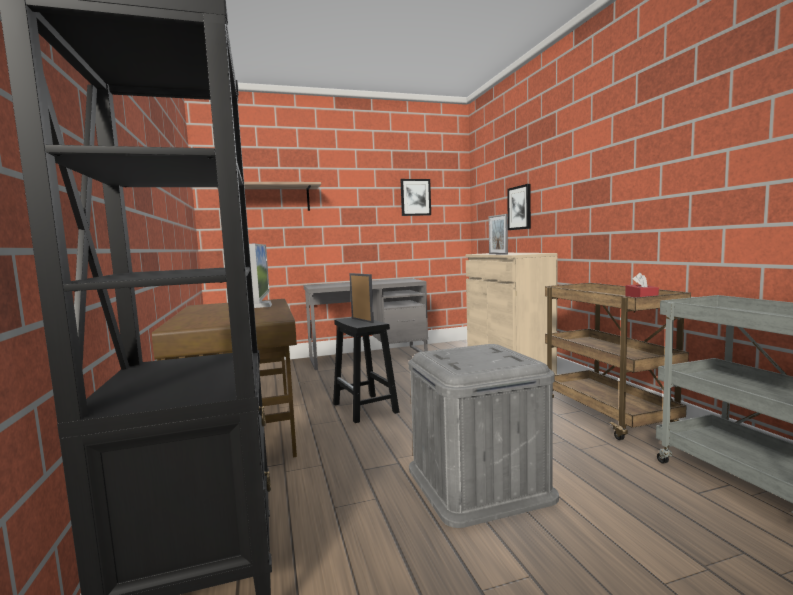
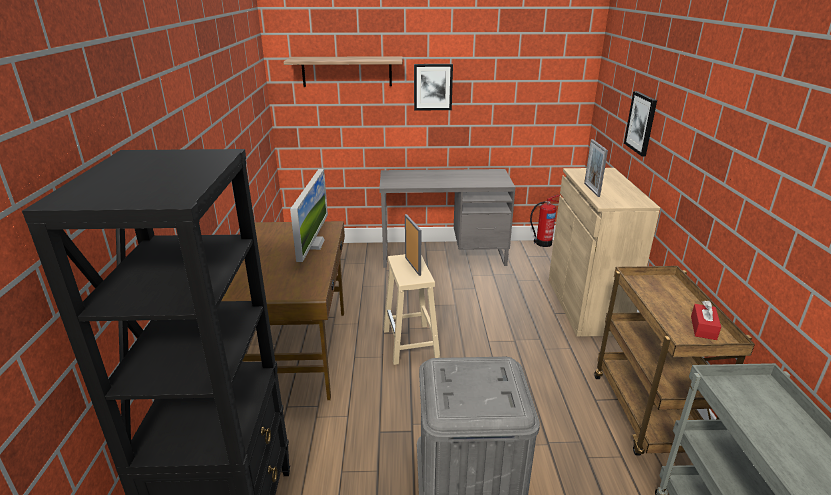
camera: 15 degrees right, 20 degrees up
black stool [333,318,399,423] -> beige stool [383,254,440,365]
picture [400,179,431,216] -> picture moved to [414,64,453,110]
none -> fire extinguisher [530,195,560,247]

